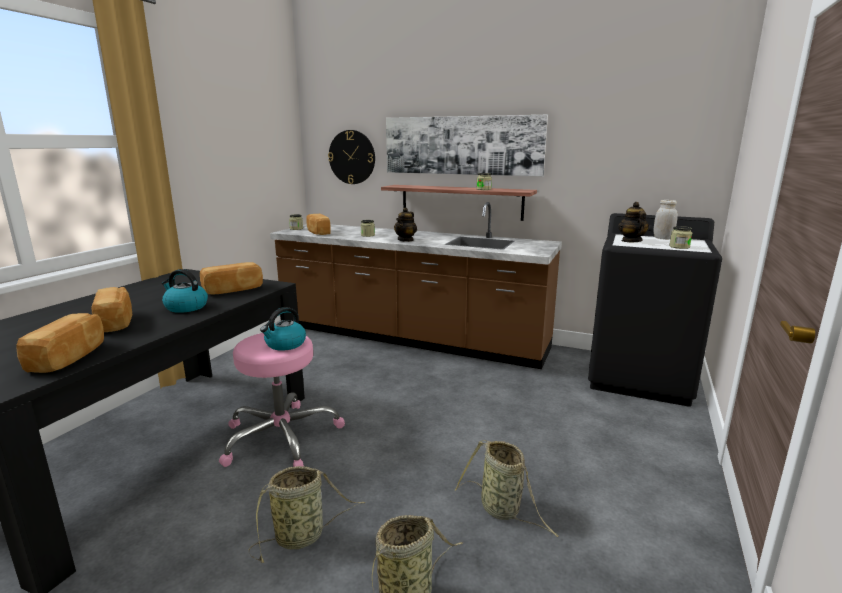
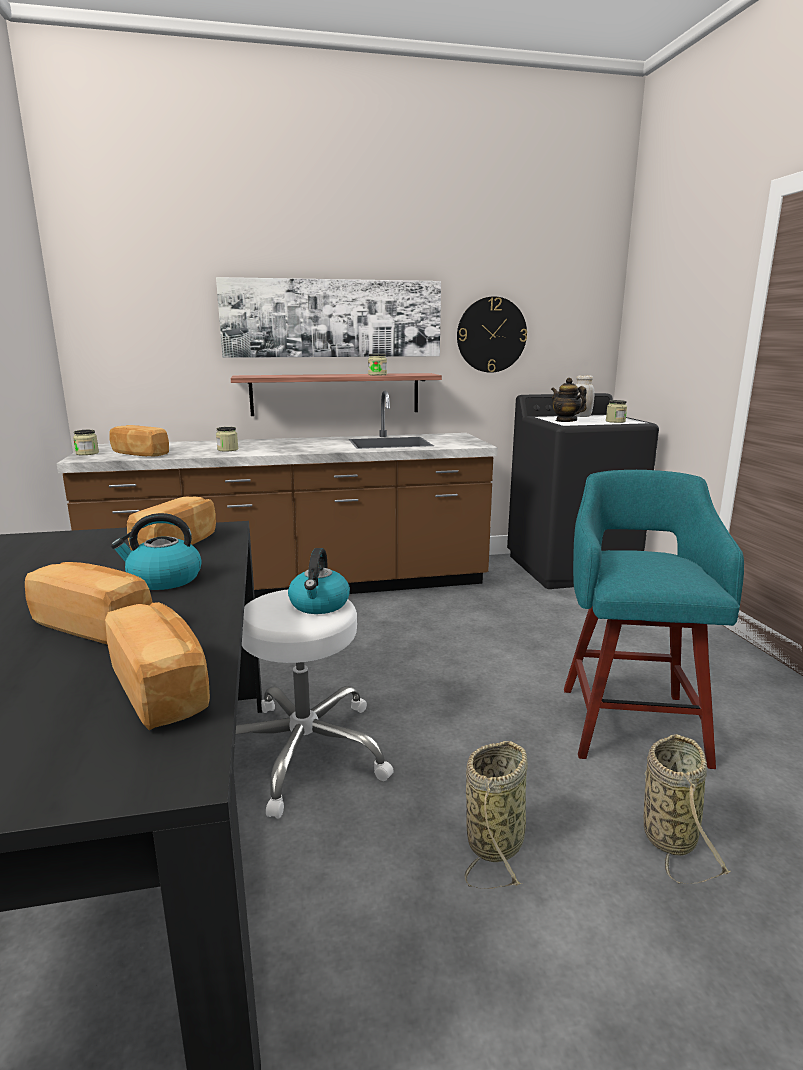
camera: 35 degrees left, 0 degrees up
pink stool [219,333,345,467] -> white stool [236,589,394,818]
wall clock [328,130,375,184] -> wall clock moved to [457,296,527,373]
teapot [394,207,417,242] -> none
basket [455,440,559,537] -> turquoise stool [564,470,744,769]

